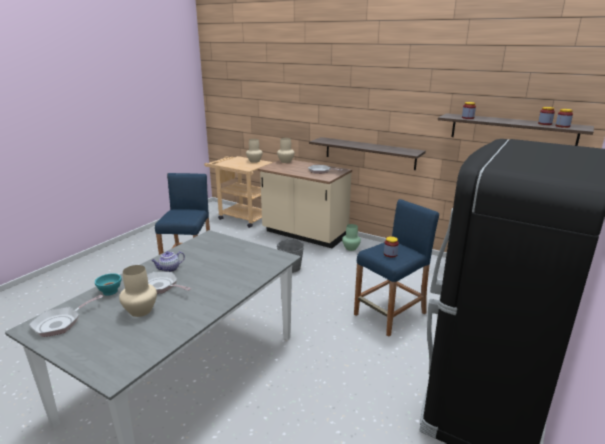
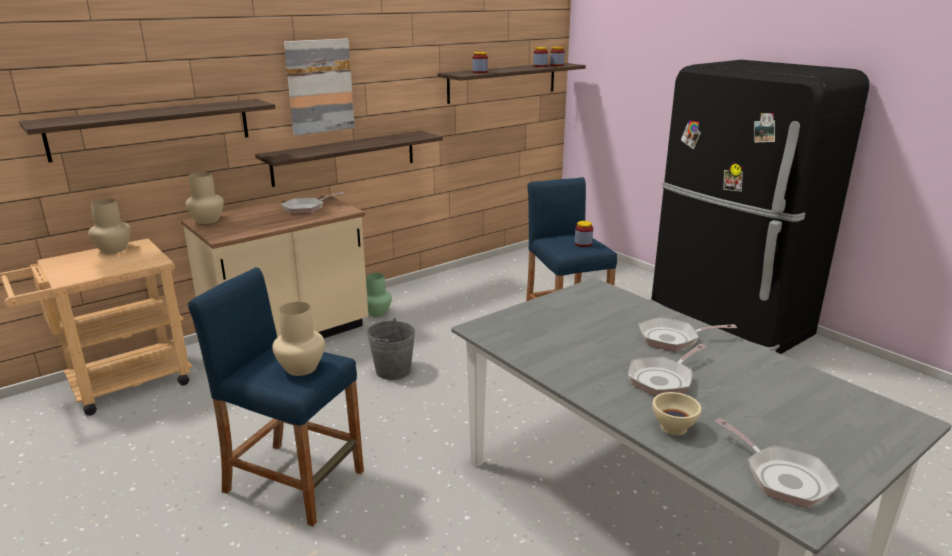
camera: 70 degrees left, 0 degrees up
turquoise bowl [95,273,122,296] -> beige bowl [652,392,701,435]
beige vase [119,265,157,317] -> beige vase moved to [272,302,325,376]
teapot [151,251,185,272] -> none
none -> shelf [19,99,275,162]
none -> picture [284,39,355,135]
none -> frying pan [639,317,737,351]

